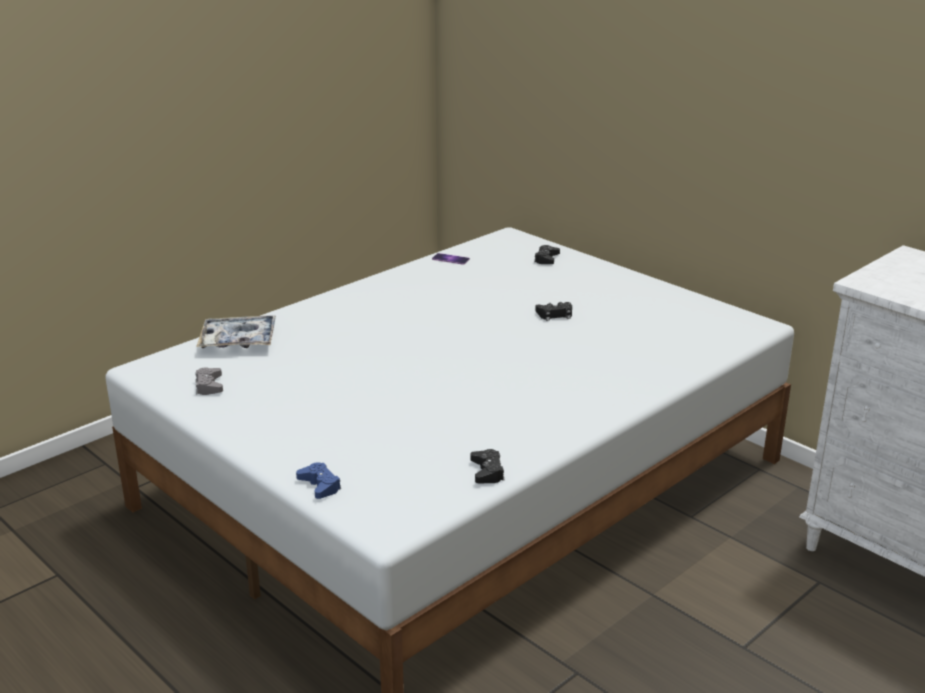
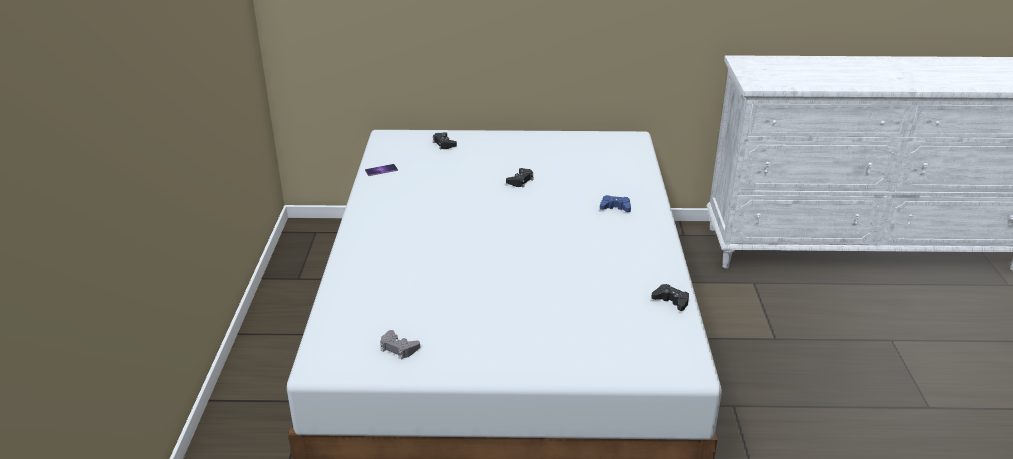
camera: 45 degrees left, 5 degrees up
tray [196,315,276,348] -> none
blue game controller [296,462,341,499] -> blue game controller moved to [600,195,631,212]

